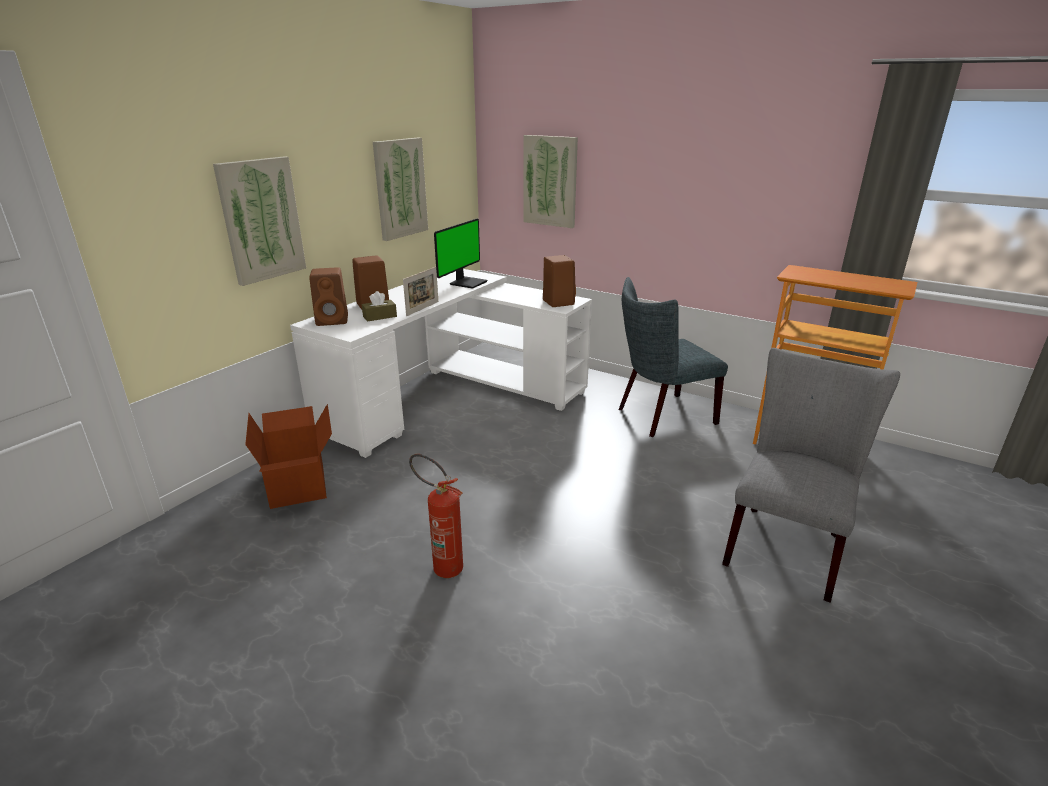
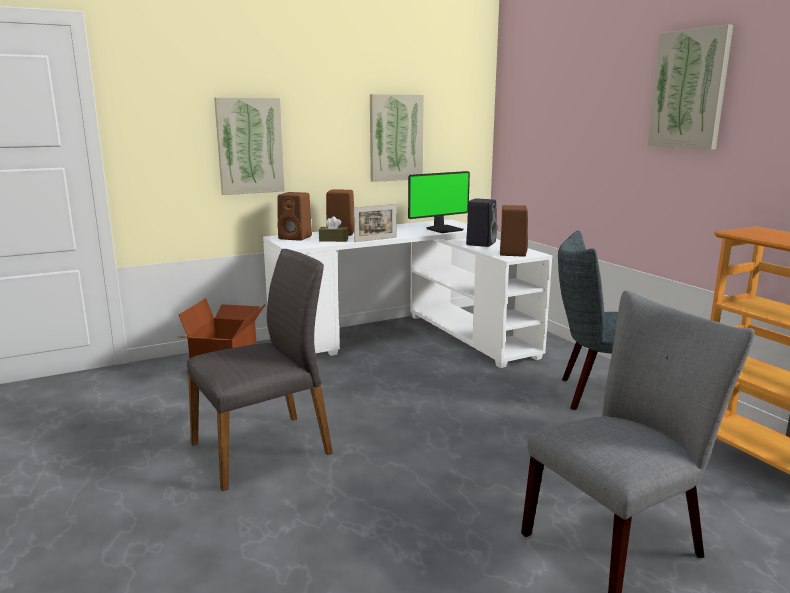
camera: 30 degrees right, 10 degrees down
fire extinguisher [409,454,463,578] -> grey chair [187,249,333,491]
picture [523,135,578,228] -> picture moved to [647,25,733,150]
none -> black speaker [466,198,497,247]

